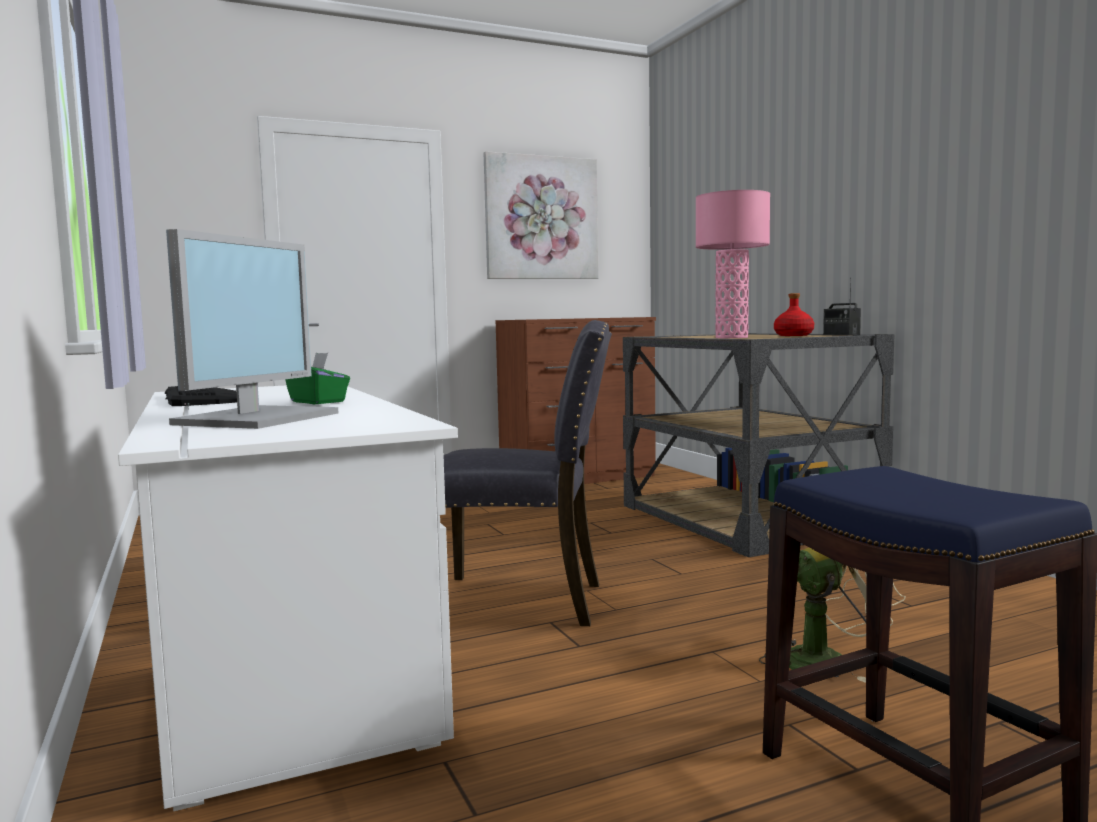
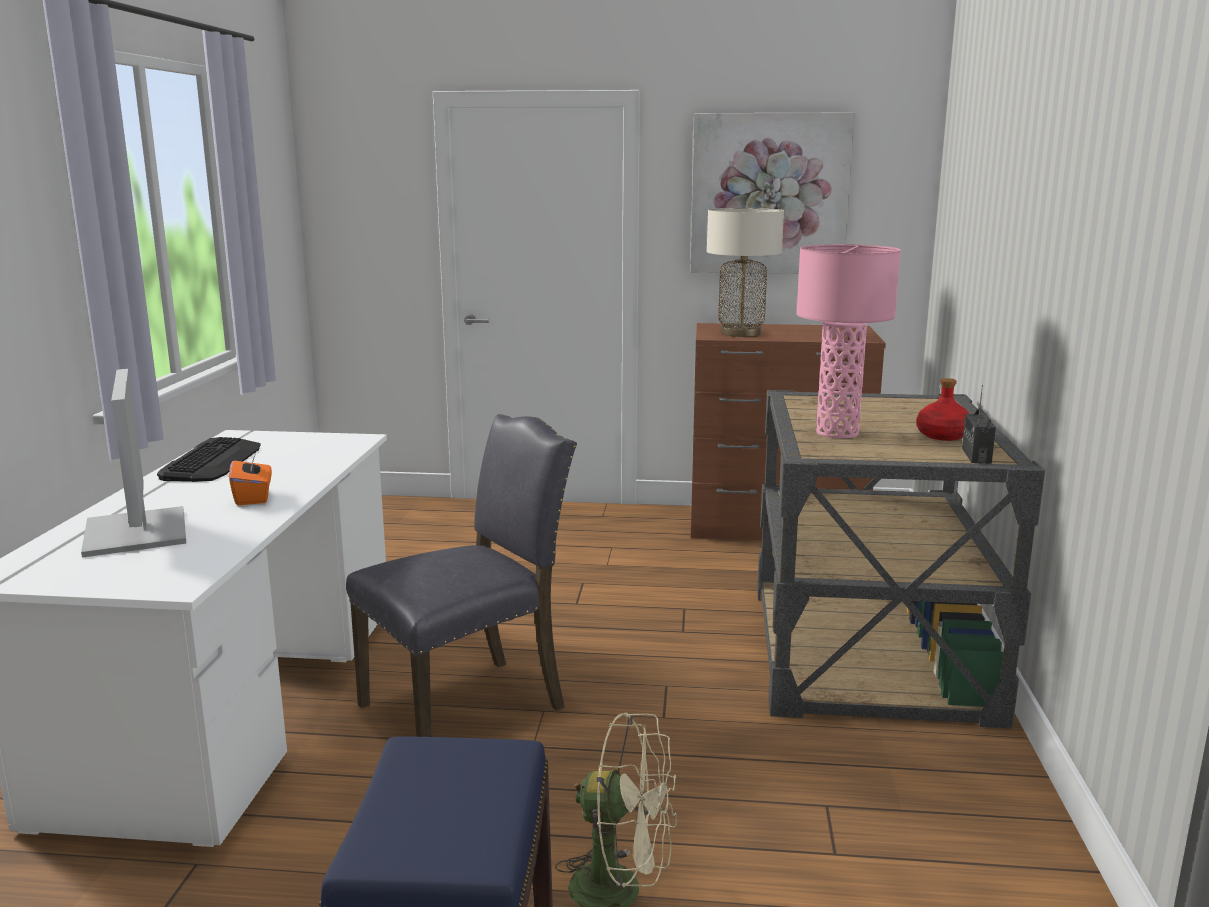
camera: 30 degrees right, 10 degrees up
monitor [166,229,338,429] -> monitor turned 105 degrees clockwise [81,369,186,558]
green tissue box [285,353,350,404] -> orange tissue box [229,450,272,505]
grey chair [443,320,612,626] -> grey chair turned 75 degrees counterclockwise [346,414,577,737]
none -> table lamp [707,208,784,337]

